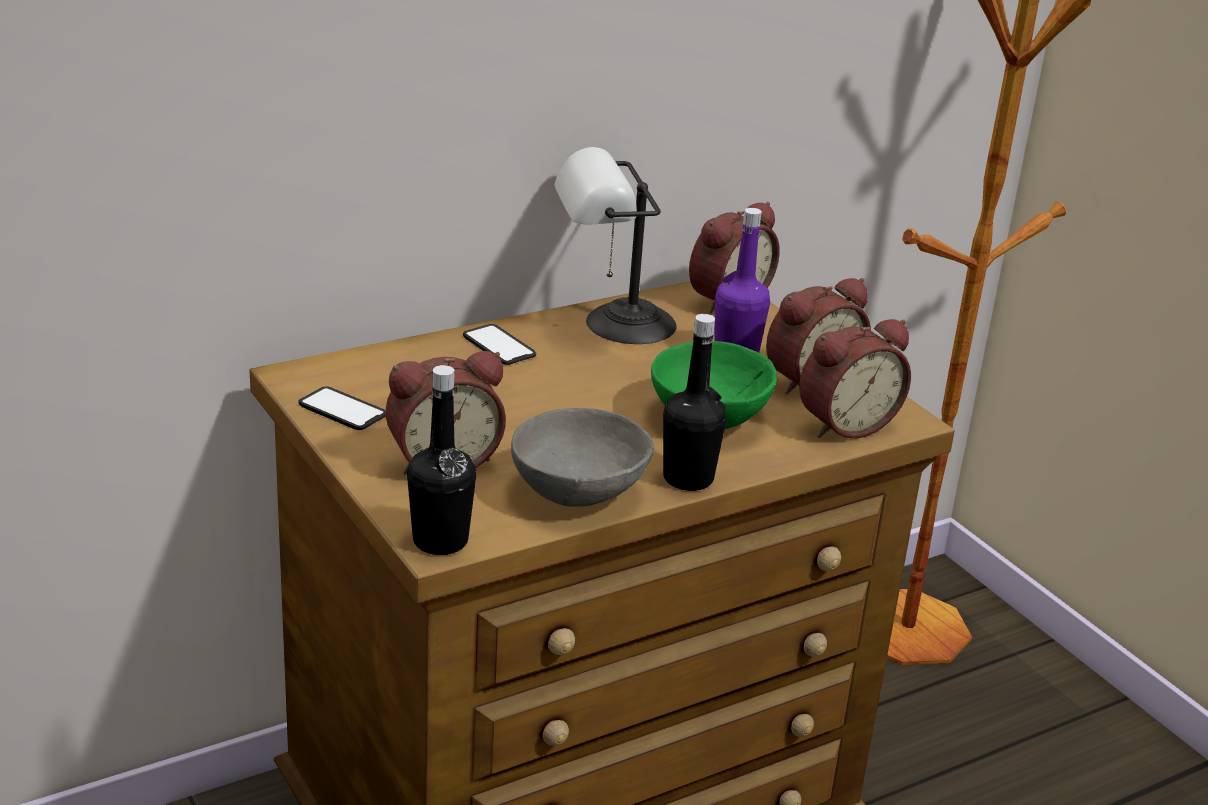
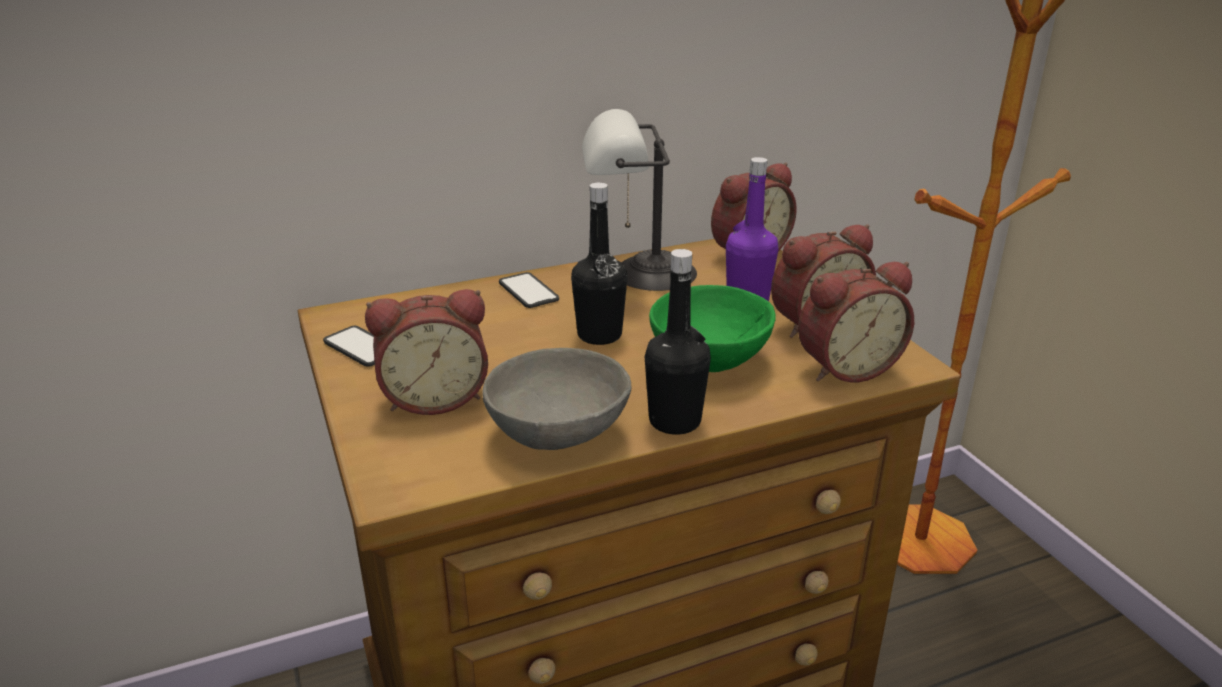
camera: 10 degrees right, 0 degrees up
black bottle [407,365,476,555] -> black bottle moved to [571,183,627,345]

